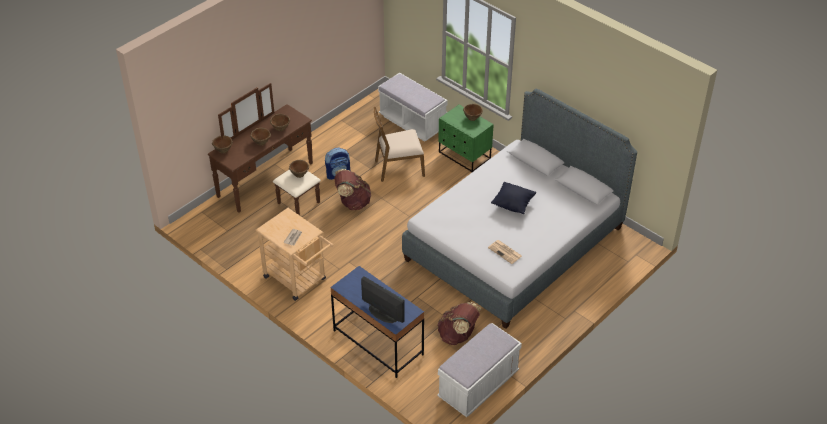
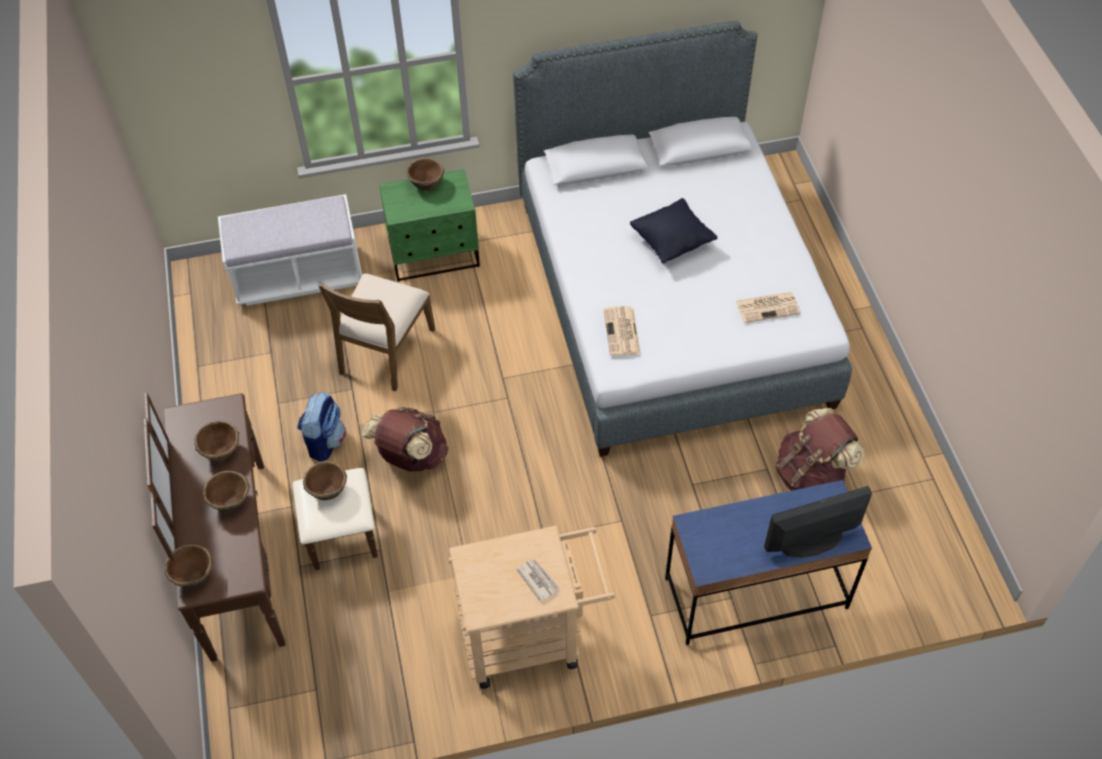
camera: 55 degrees left, 10 degrees up
white bench [437,323,522,417] -> none
none -> newspaper [603,306,641,356]

